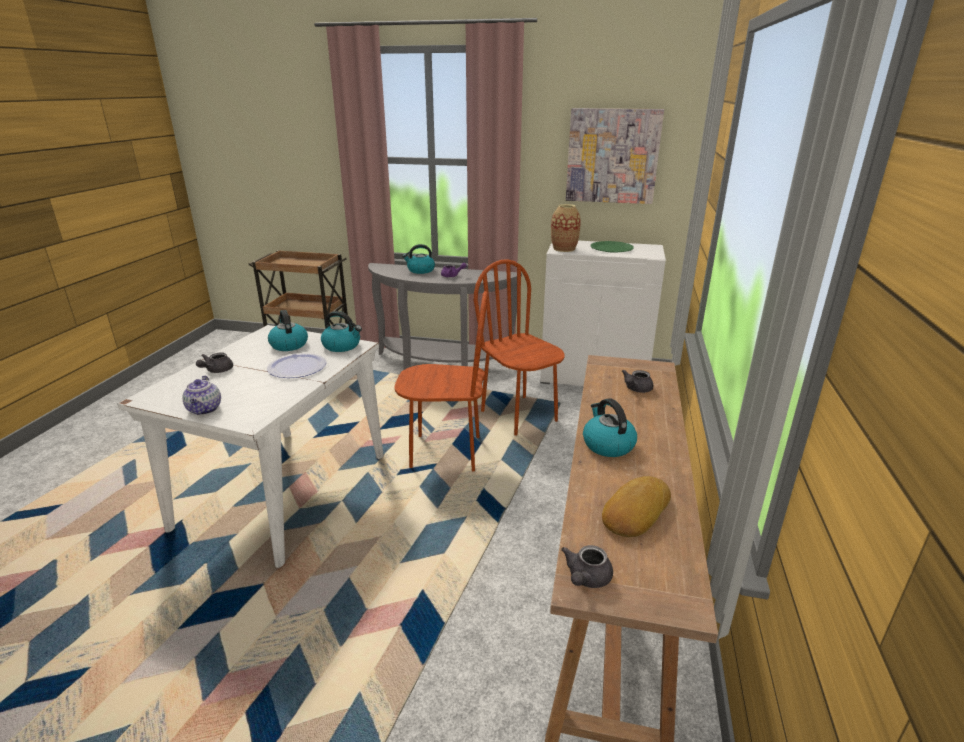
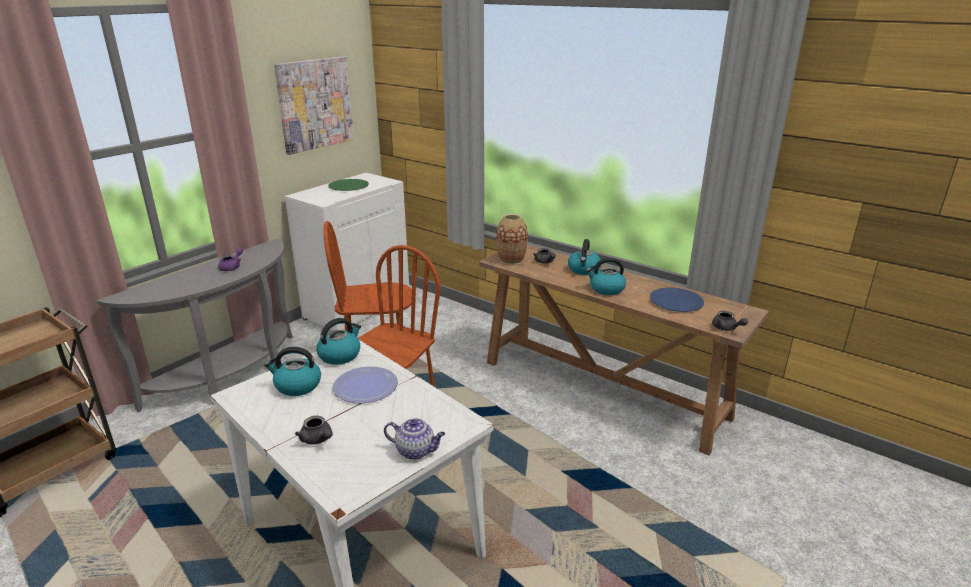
camera: 65 degrees left, 0 degrees up
kettle [402,244,435,274] -> kettle moved to [568,239,601,275]
vase [551,204,581,252] -> vase moved to [496,213,528,264]
bread [602,476,671,537] -> blue plate [650,288,704,312]

